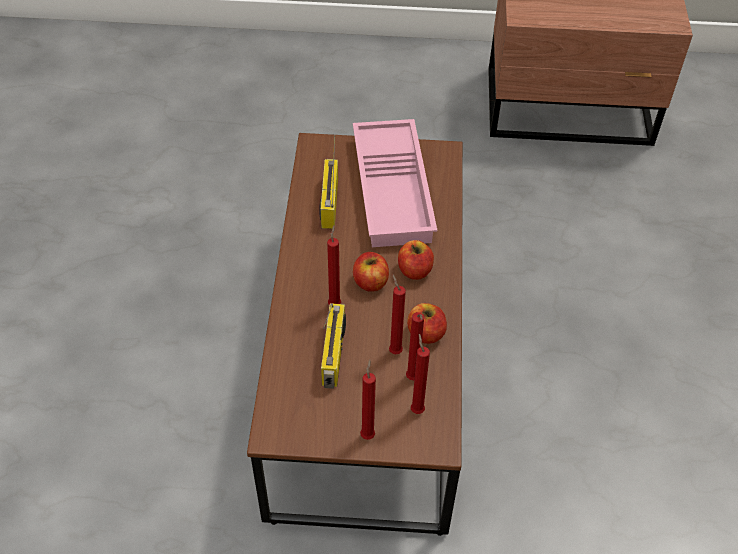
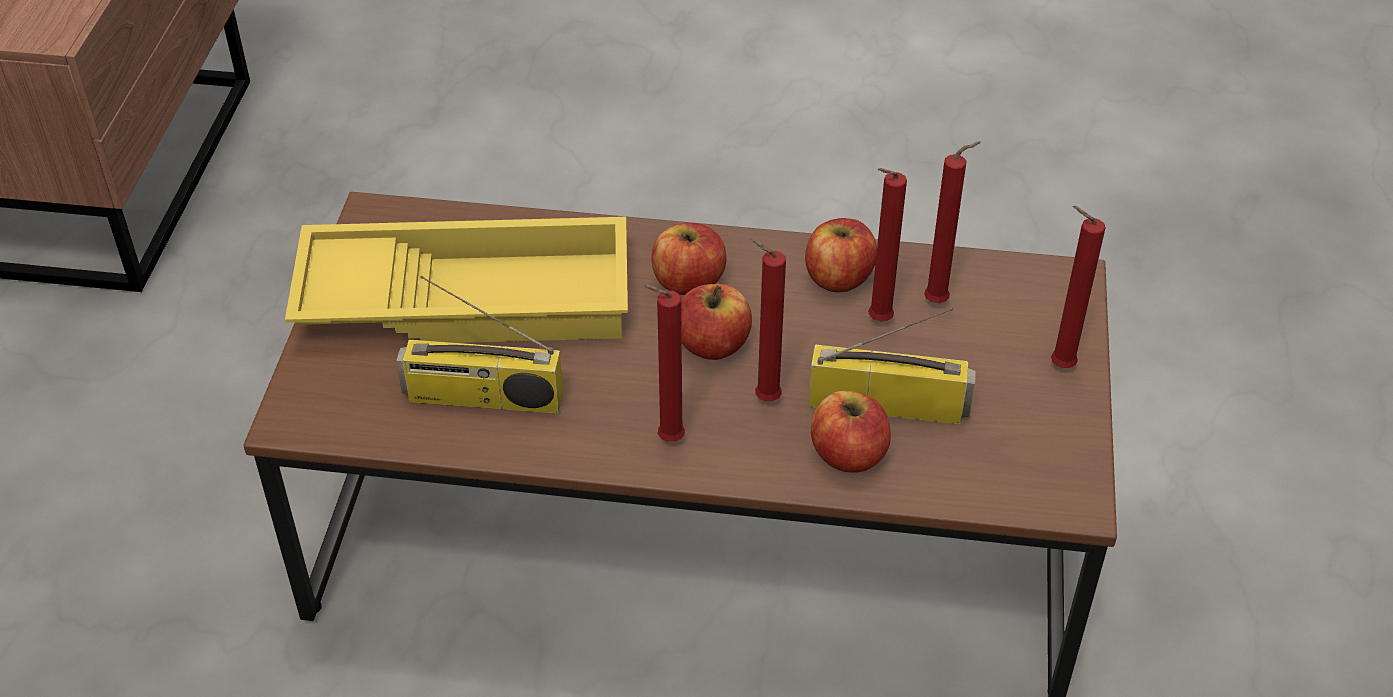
camera: 85 degrees left, 5 degrees down
pink tray [353,119,437,247] -> yellow tray [285,217,628,343]
red candle [411,334,430,414] -> red candle moved to [645,285,685,442]
none -> apple [811,391,891,473]

